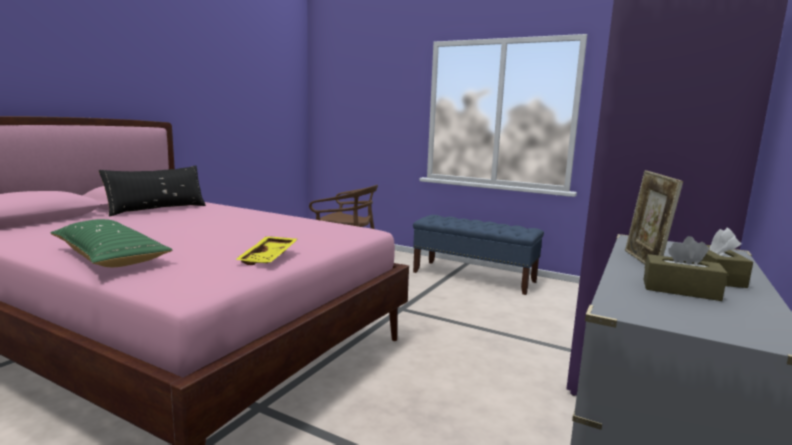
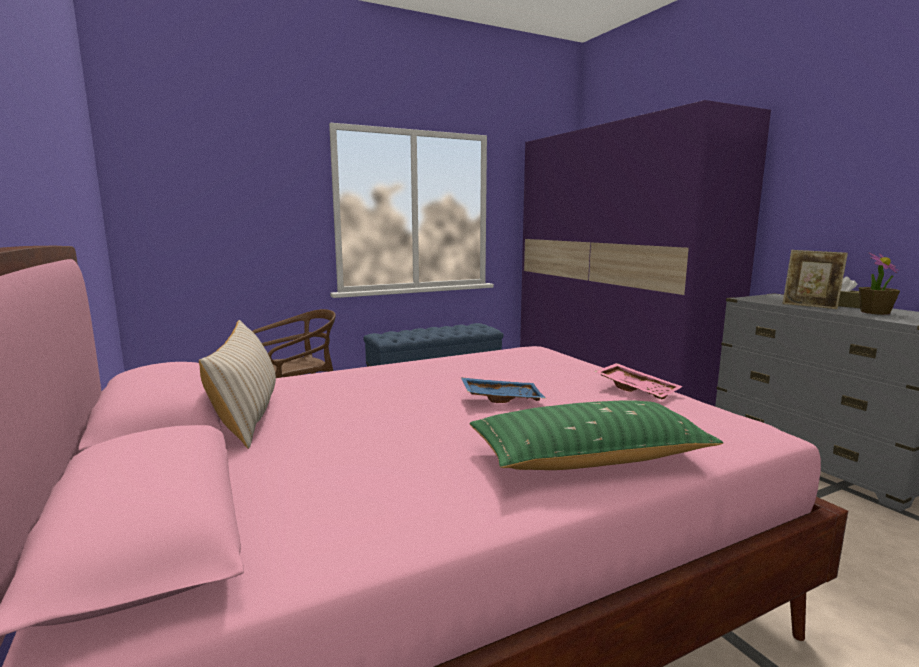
camera: 55 degrees left, 0 degrees up
black pillow [99,166,206,217] -> beige pillow [199,320,276,449]
yellow tray [235,236,297,265] -> pink tray [594,363,683,400]
brown tissue box [643,236,728,301] -> potted plant [859,253,900,315]
none -> blue tray [461,377,546,403]

